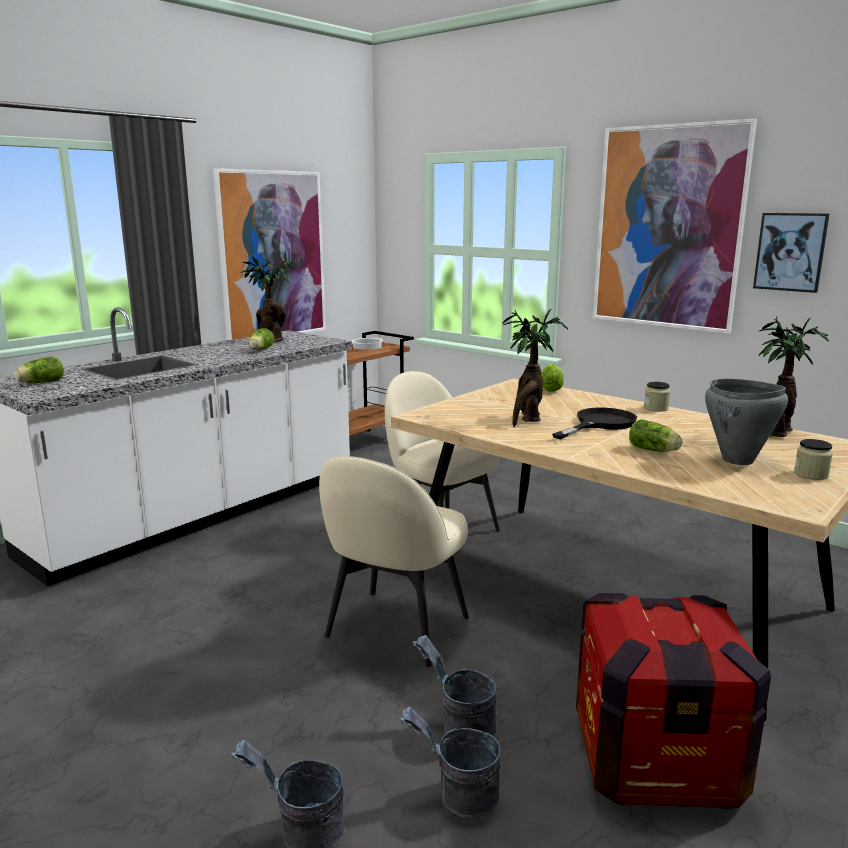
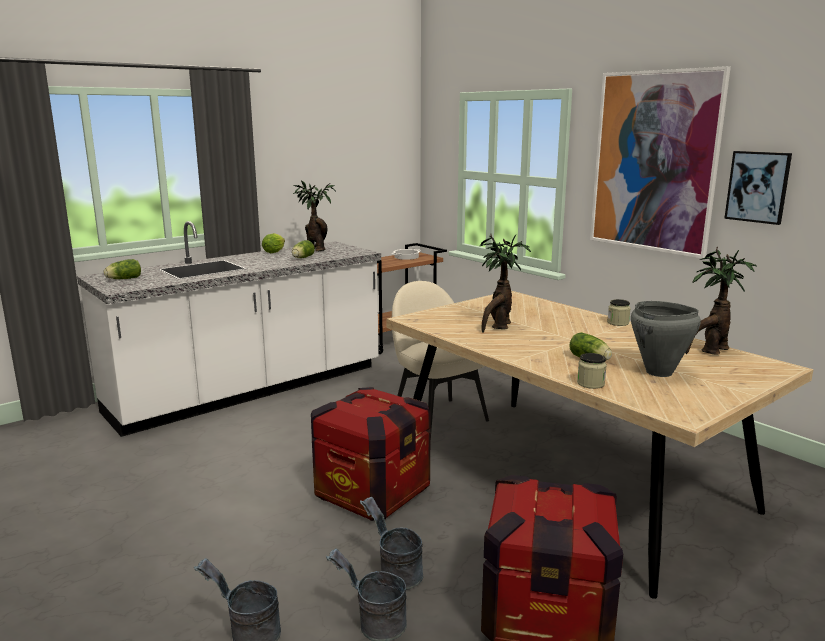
camera: 10 degrees right, 0 degrees up
picture [213,168,326,340] -> none
beige chair [319,456,469,667] -> crate [311,387,431,521]
lettuce [541,364,564,392] -> lettuce moved to [262,233,285,253]
black frying pan [552,408,637,439] -> none
jar [794,439,833,480] -> jar moved to [577,353,607,389]

